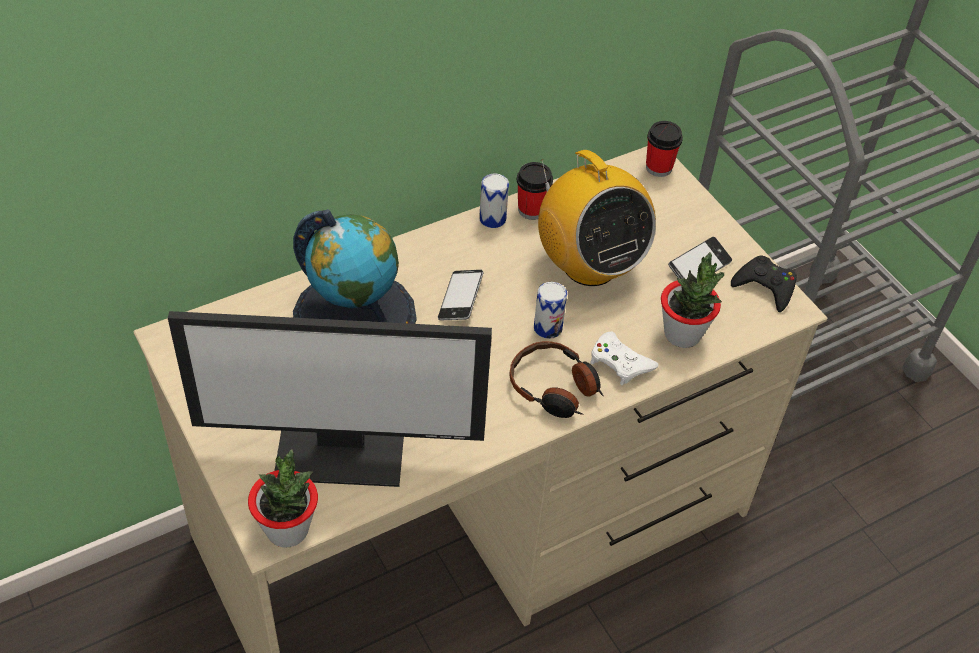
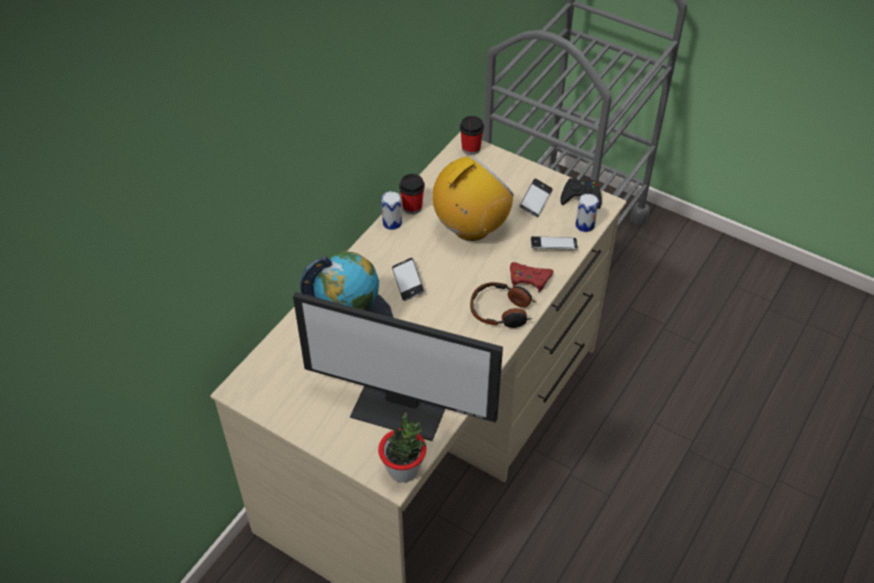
camera: 25 degrees left, 0 degrees up
monitor [168,311,492,487] -> monitor turned 45 degrees clockwise [293,292,503,441]
can [534,282,567,339] -> can moved to [575,194,599,232]
radio [538,150,656,286] -> radio turned 75 degrees counterclockwise [432,156,514,241]
white game controller [590,331,659,386] -> red game controller [510,262,553,292]
potted plant [661,252,724,348] -> phone [531,236,578,250]

